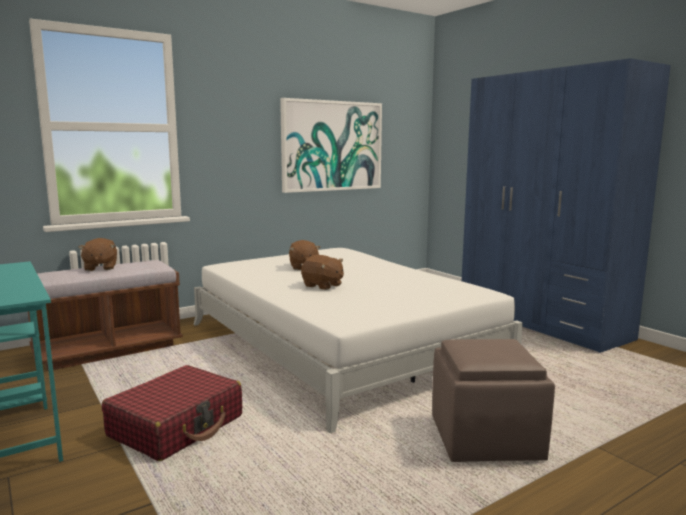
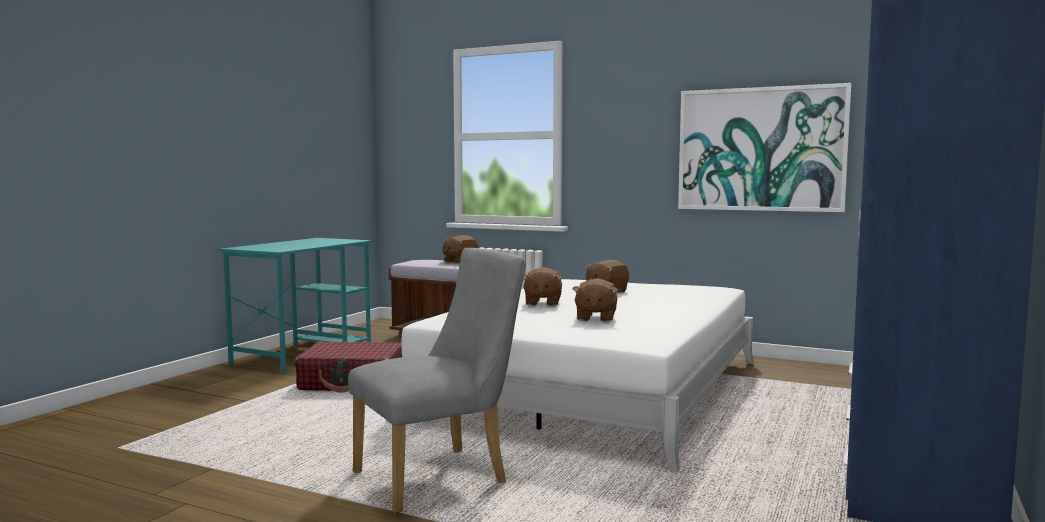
camera: 60 degrees right, 5 degrees down
brown ottoman [432,339,555,462] -> grey chair [348,248,526,514]
none -> brown plush toy [572,278,618,322]

